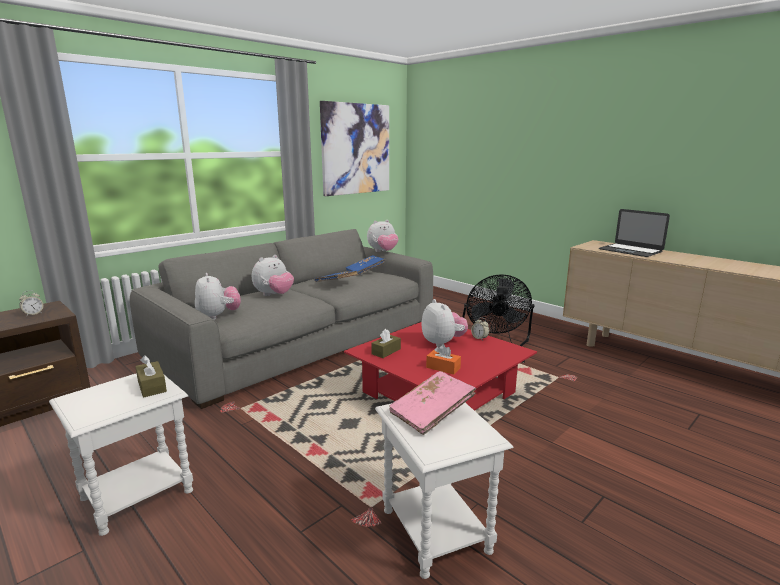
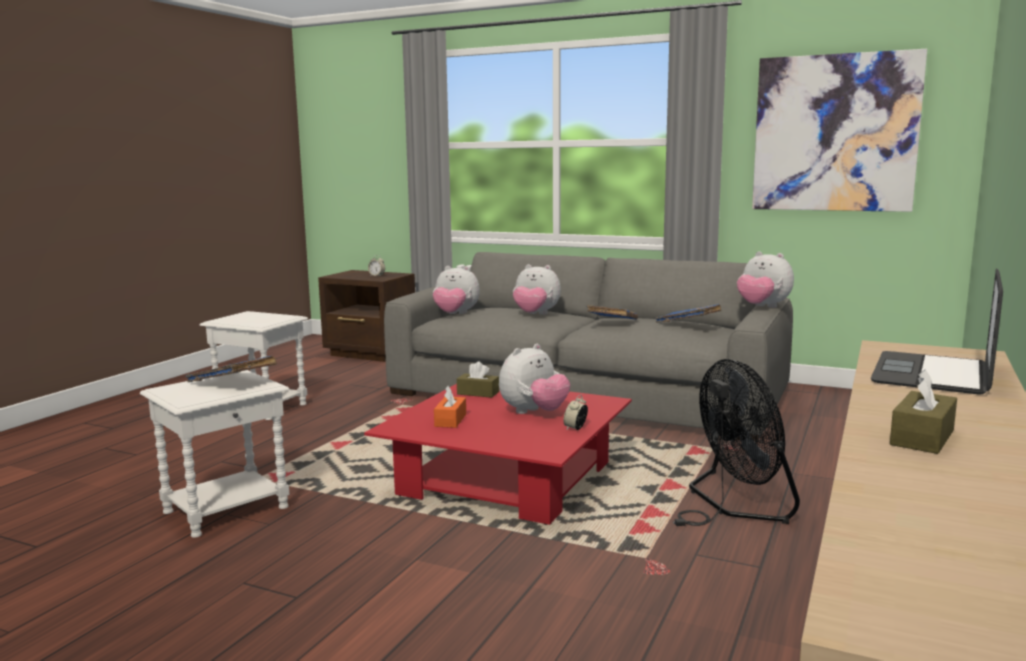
camera: 70 degrees right, 5 degrees down
brown tissue box [135,355,167,398] -> brown tissue box moved to [890,369,957,454]
plush toy [195,273,241,320] -> plush toy turned 60 degrees clockwise [433,266,480,314]
pink book [389,371,476,435] -> blue book [185,356,277,382]

